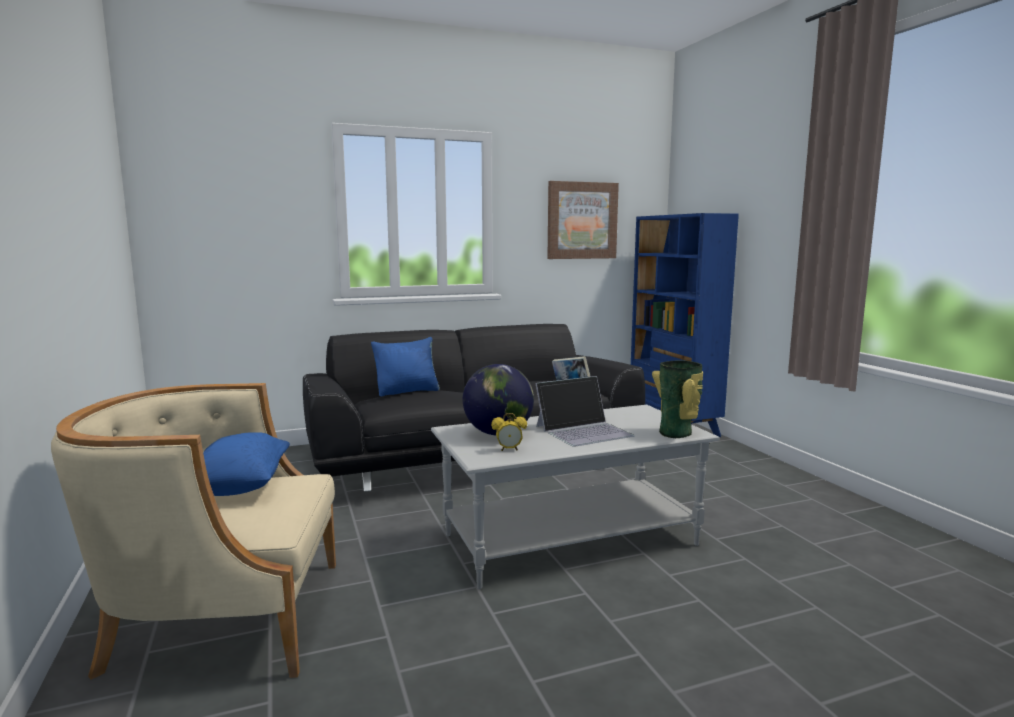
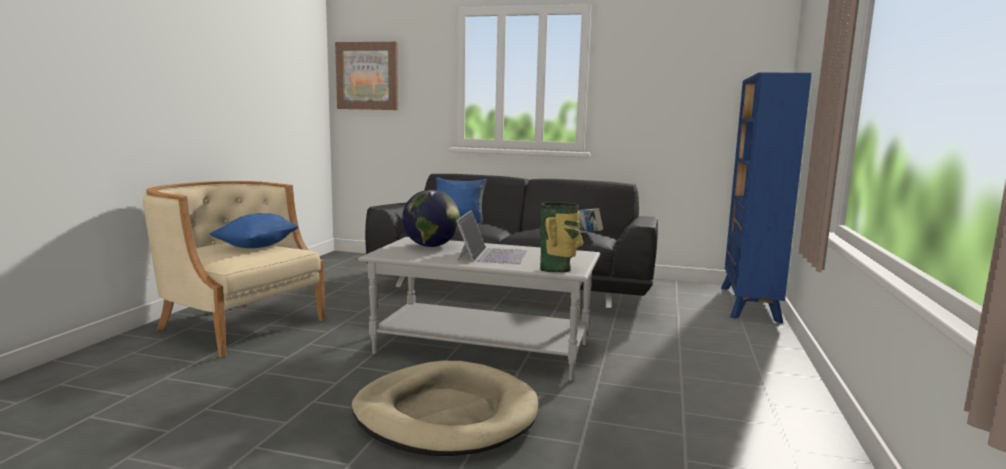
camera: 35 degrees right, 0 degrees up
alarm clock [491,413,527,451] -> none
laptop [535,376,635,447] -> laptop turned 90 degrees counterclockwise [456,210,527,264]
picture [547,181,619,259] -> picture moved to [335,42,398,110]
none -> beige dog bed [352,361,538,456]

